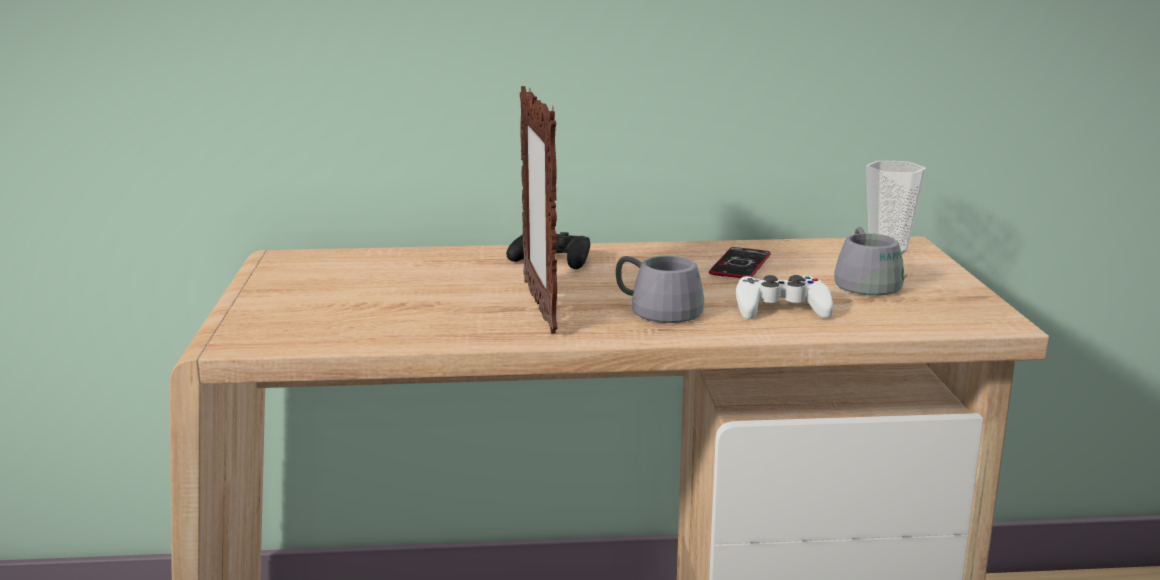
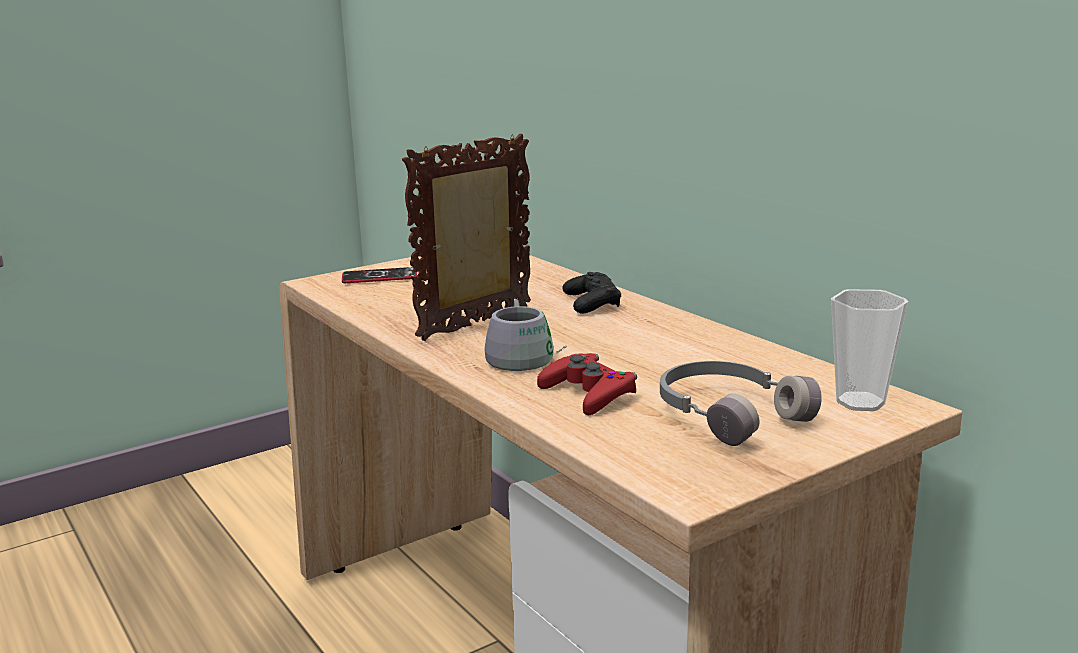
camera: 60 degrees right, 0 degrees up
phone [709,247,771,278] -> phone moved to [342,267,417,283]
white game controller [736,275,833,319] -> red game controller [537,353,637,415]
grey mug [834,227,907,296] -> grey headphones [660,361,822,446]

